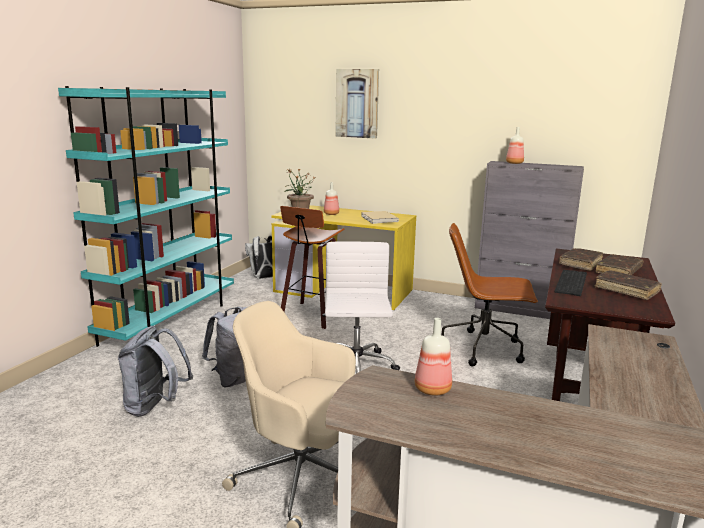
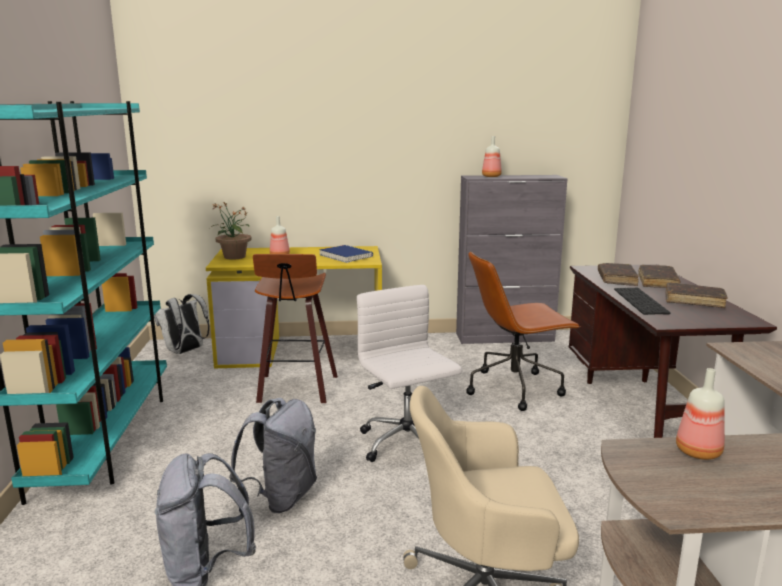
camera: 25 degrees left, 0 degrees up
picture [335,69,379,139] -> none
beige book [361,211,399,224] -> blue book [319,245,373,263]

